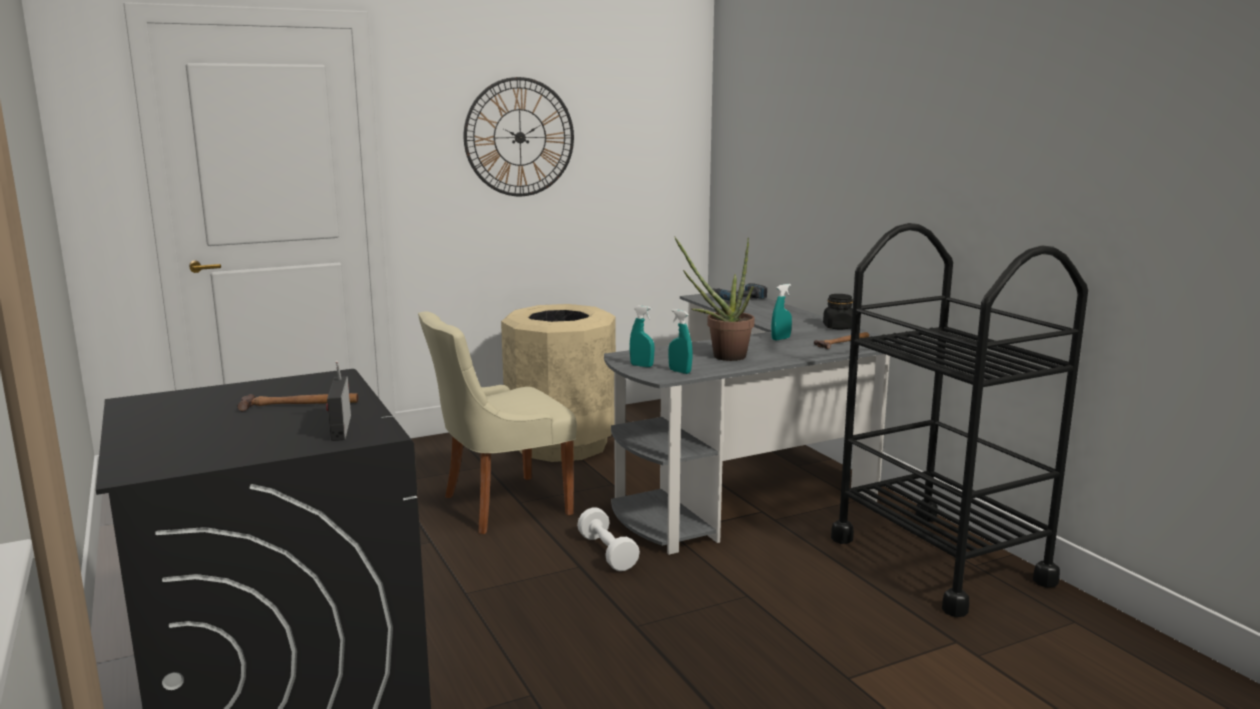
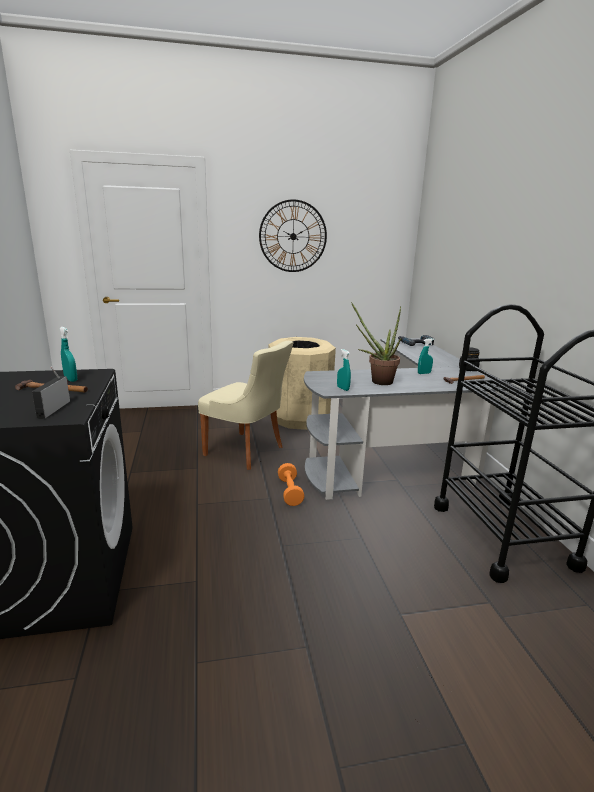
camera: 15 degrees right, 5 degrees up
beige chair [418,312,577,534] -> beige chair turned 135 degrees counterclockwise [198,341,294,470]
white dumbbell [577,508,640,571] -> orange dumbbell [278,463,305,506]
turquoise spray bottle [629,305,654,367] -> turquoise spray bottle moved to [60,327,77,382]

